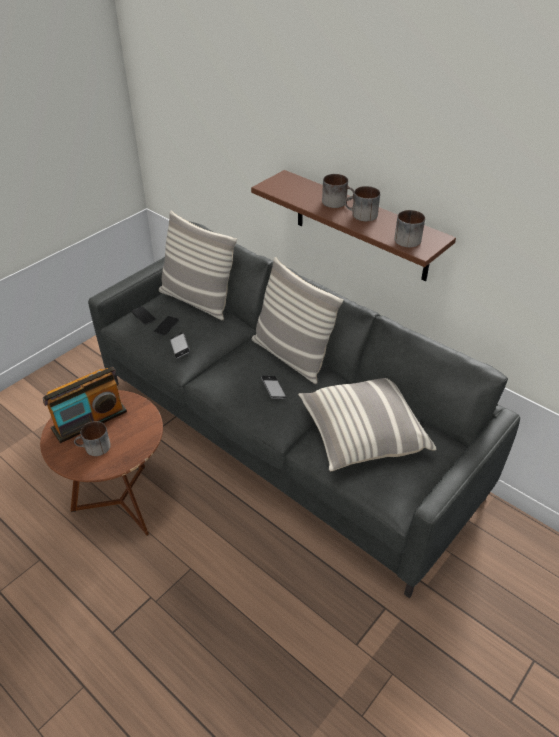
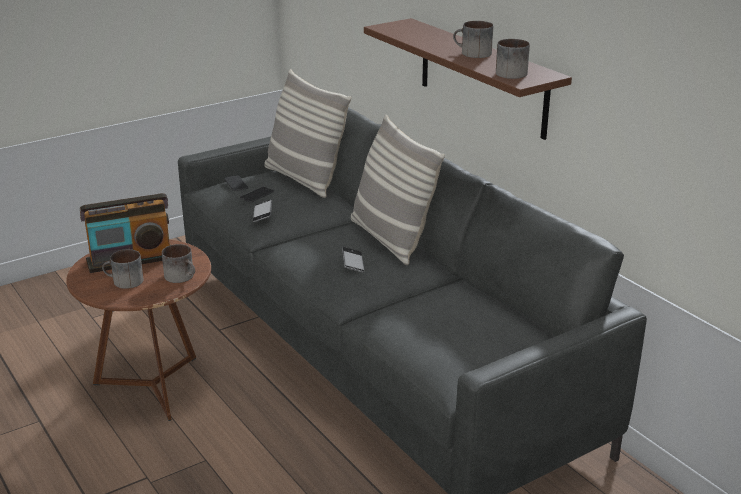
camera: 15 degrees right, 15 degrees down
pillow [298,378,436,471] -> none
mug [322,174,354,208] -> mug moved to [162,244,195,283]

